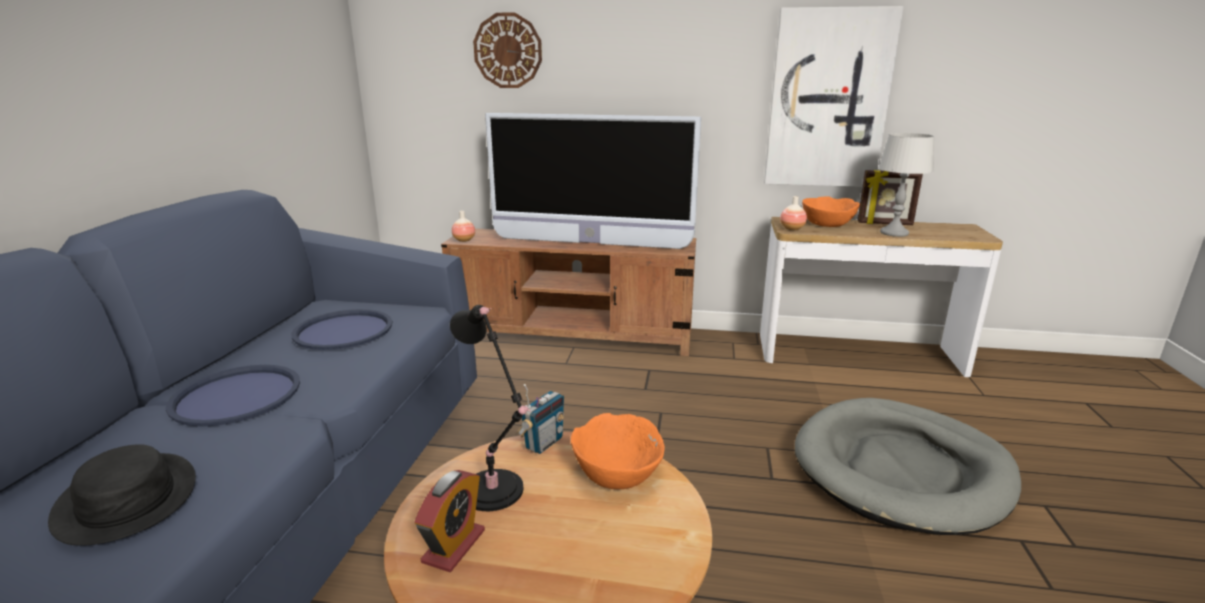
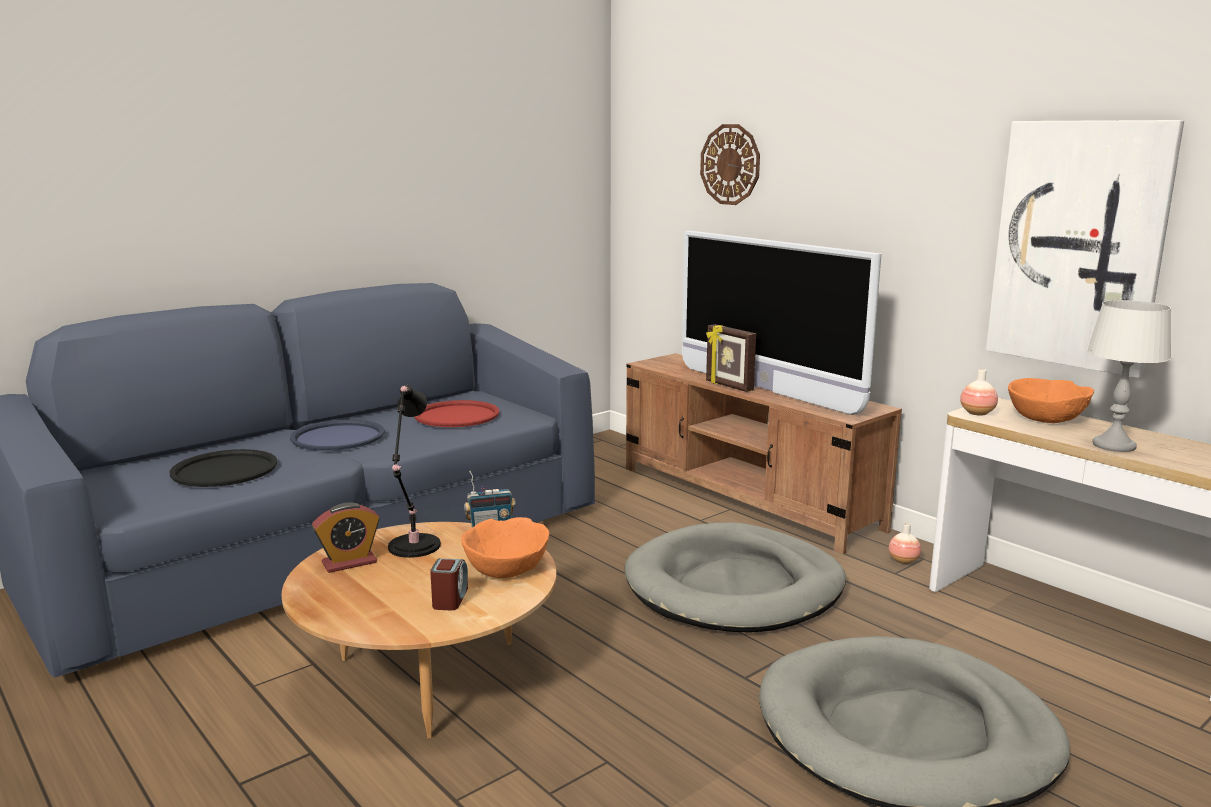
camera: 40 degrees right, 5 degrees down
black hat [48,444,196,546] -> black tray [170,449,277,487]
blue tray [291,309,392,350] -> red tray [414,400,499,427]
vase [452,211,475,242] -> vase moved to [889,523,921,564]
picture frame [857,170,923,225] -> picture frame moved to [706,324,756,392]
none -> alarm clock [430,558,468,610]
none -> grey dog bed [625,522,846,633]

